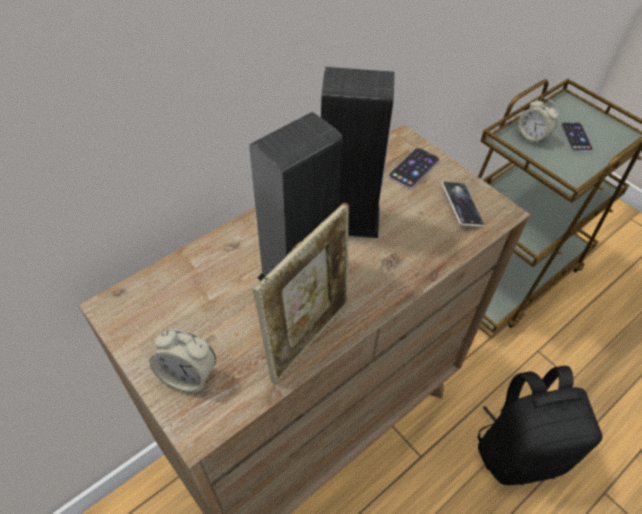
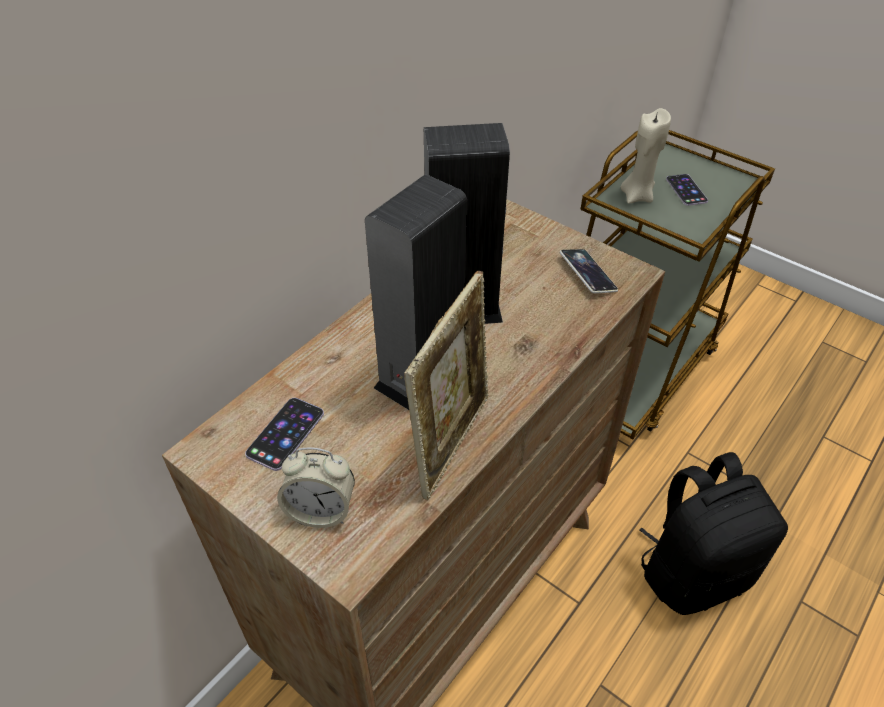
camera: 10 degrees left, 5 degrees down
phone [389,148,440,189] -> phone moved to [245,398,324,471]
alarm clock [518,97,558,145] -> beige candle [620,108,671,204]

